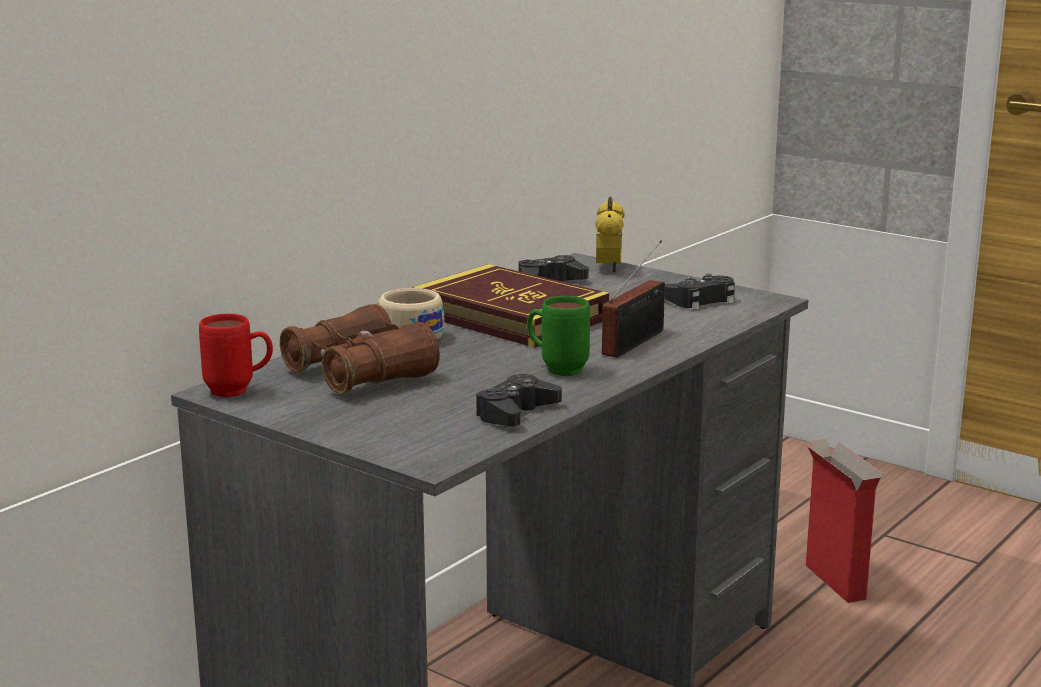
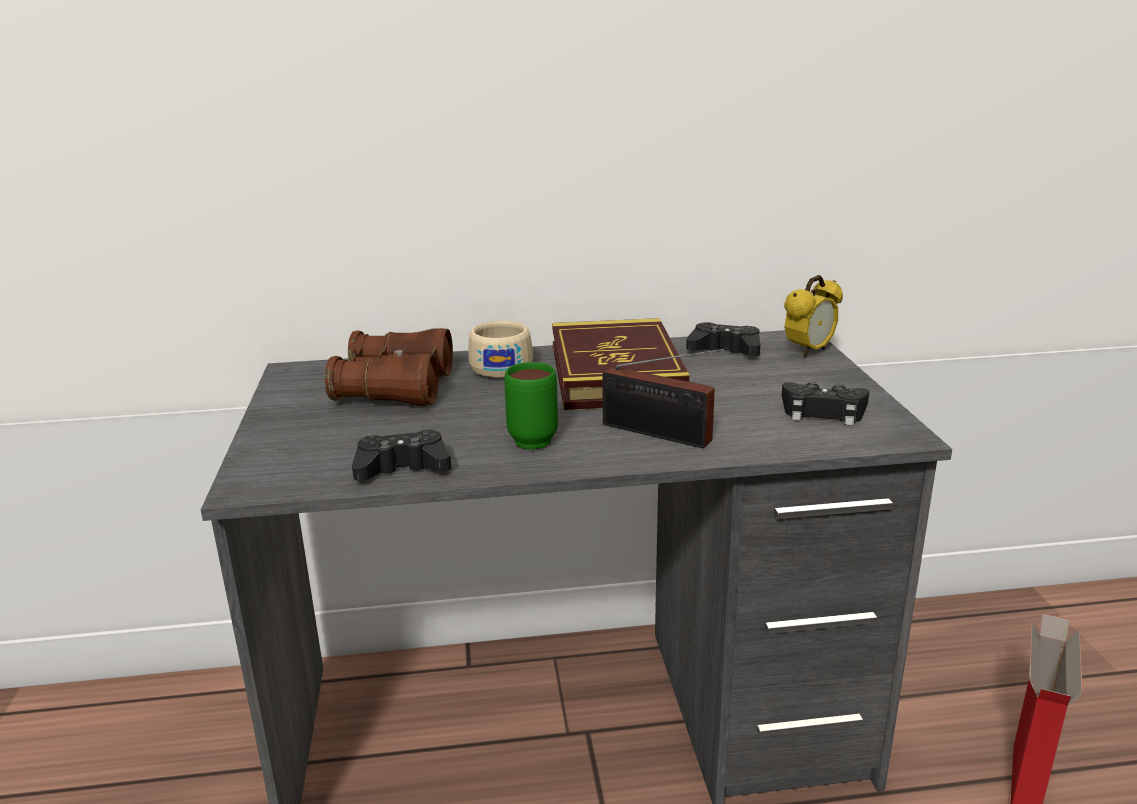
camera: 45 degrees right, 5 degrees up
red mug [199,314,273,397] -> none
radio [602,240,665,358] -> radio turned 45 degrees clockwise [602,348,729,448]

